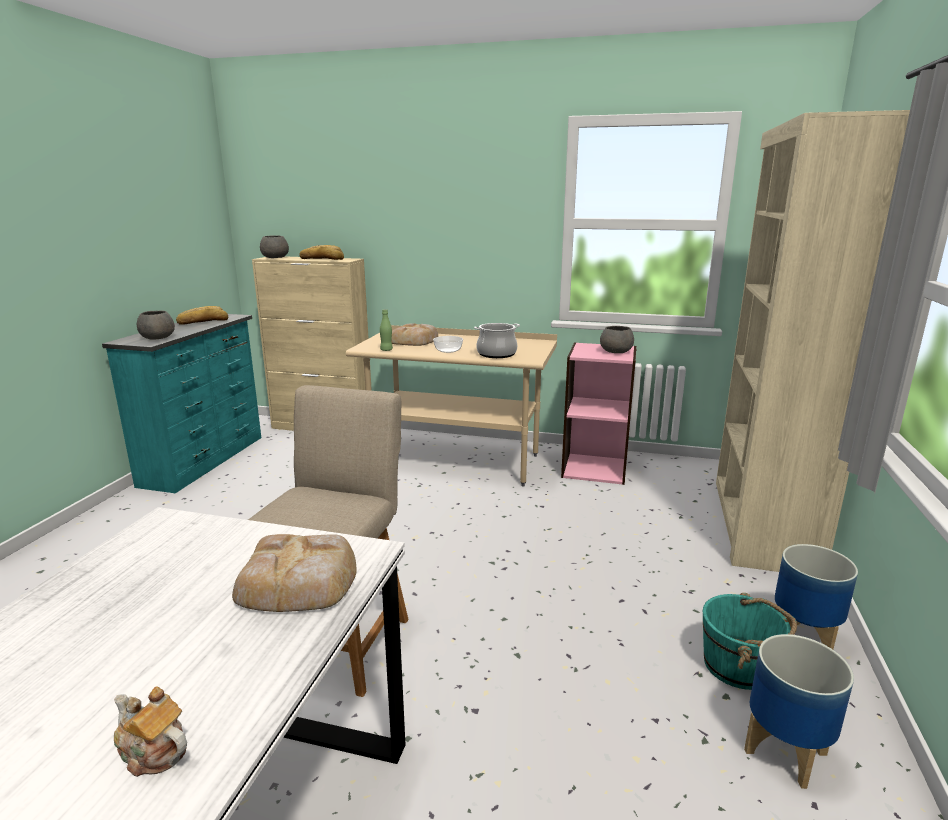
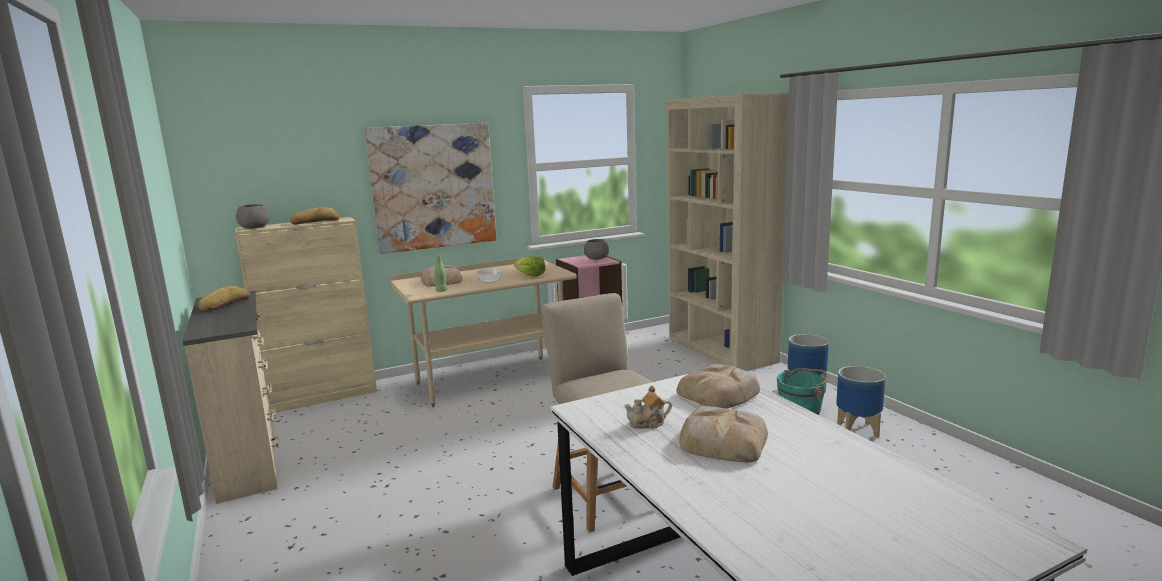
camera: 40 degrees left, 5 degrees down
turquoise dresser [102,314,261,493] -> beige dresser [182,291,279,504]
teapot [114,686,187,777] -> teapot moved to [624,385,672,429]
grey bowl [137,311,175,340] -> none
cooking pot [474,323,520,358] -> lettuce [514,256,546,276]
none -> picture [365,123,497,254]
none -> bread [679,406,768,462]

